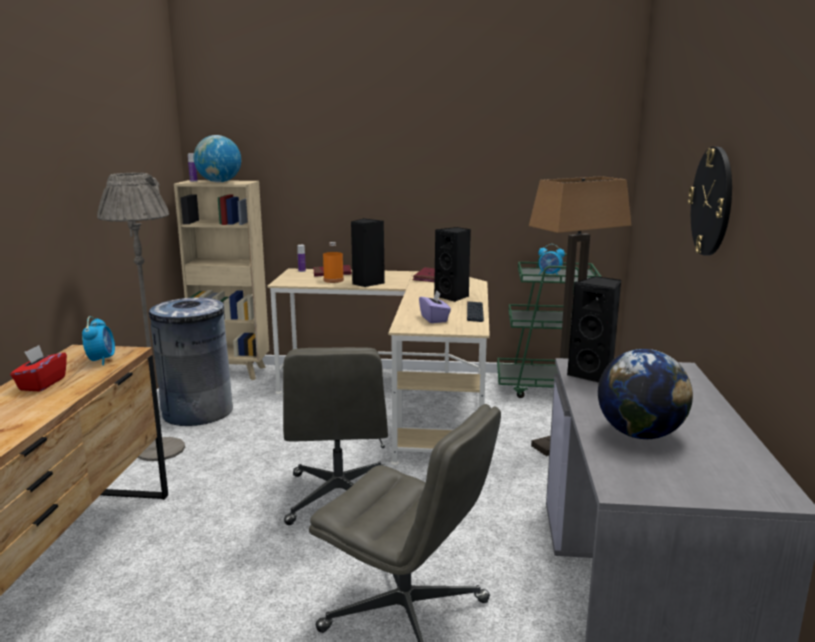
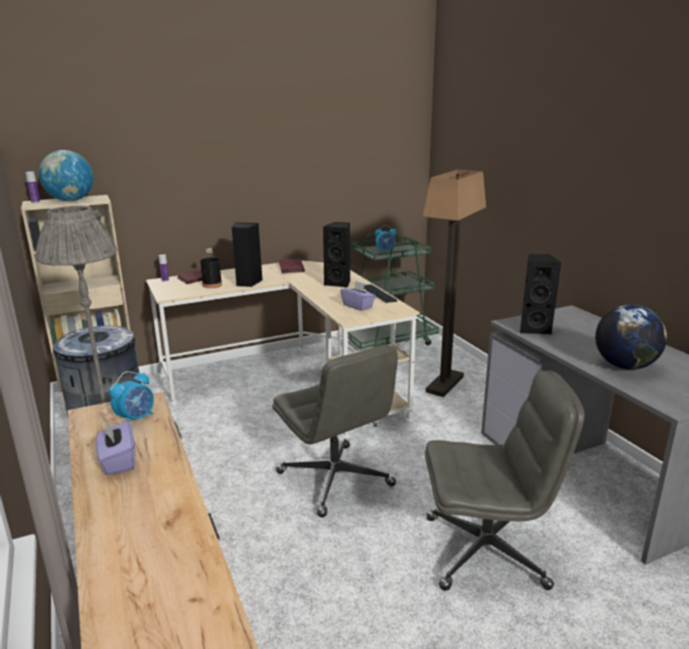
camera: 30 degrees left, 5 degrees up
red tissue box [10,345,67,392] -> purple tissue box [96,420,135,475]
alarm clock [82,316,115,365] -> alarm clock turned 75 degrees clockwise [109,371,154,421]
orange bottle [323,242,344,283] -> black bottle [200,248,222,288]
wall clock [688,147,732,255] -> none

